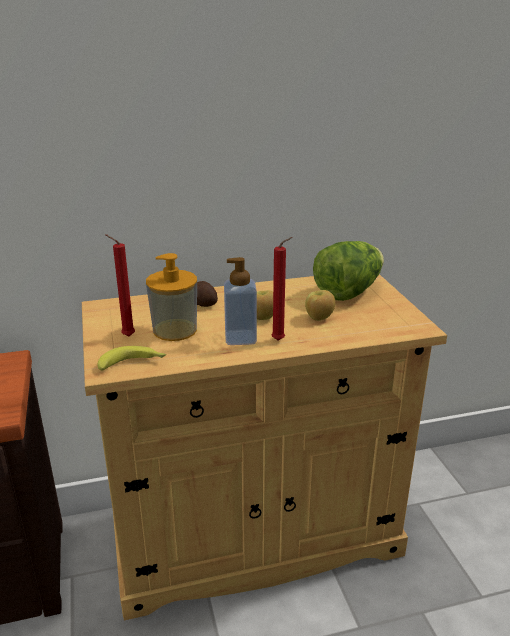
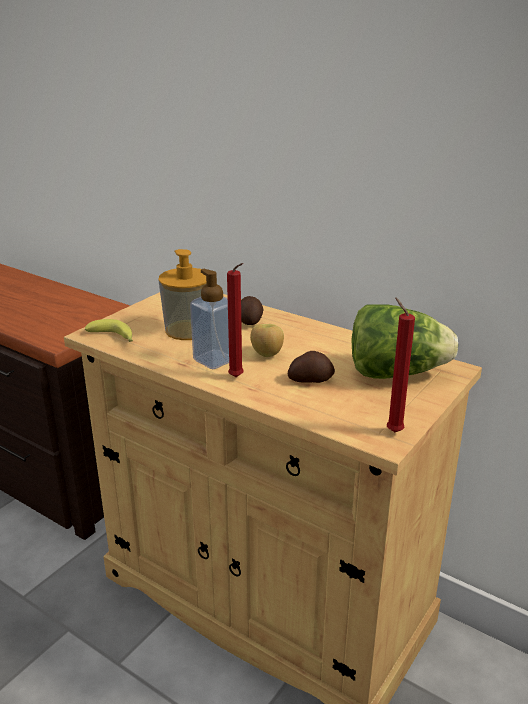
camera: 50 degrees right, 0 degrees up
red candle [105,234,135,337] -> red candle moved to [387,297,415,432]
apple [305,290,335,321] -> potato [288,351,335,383]

